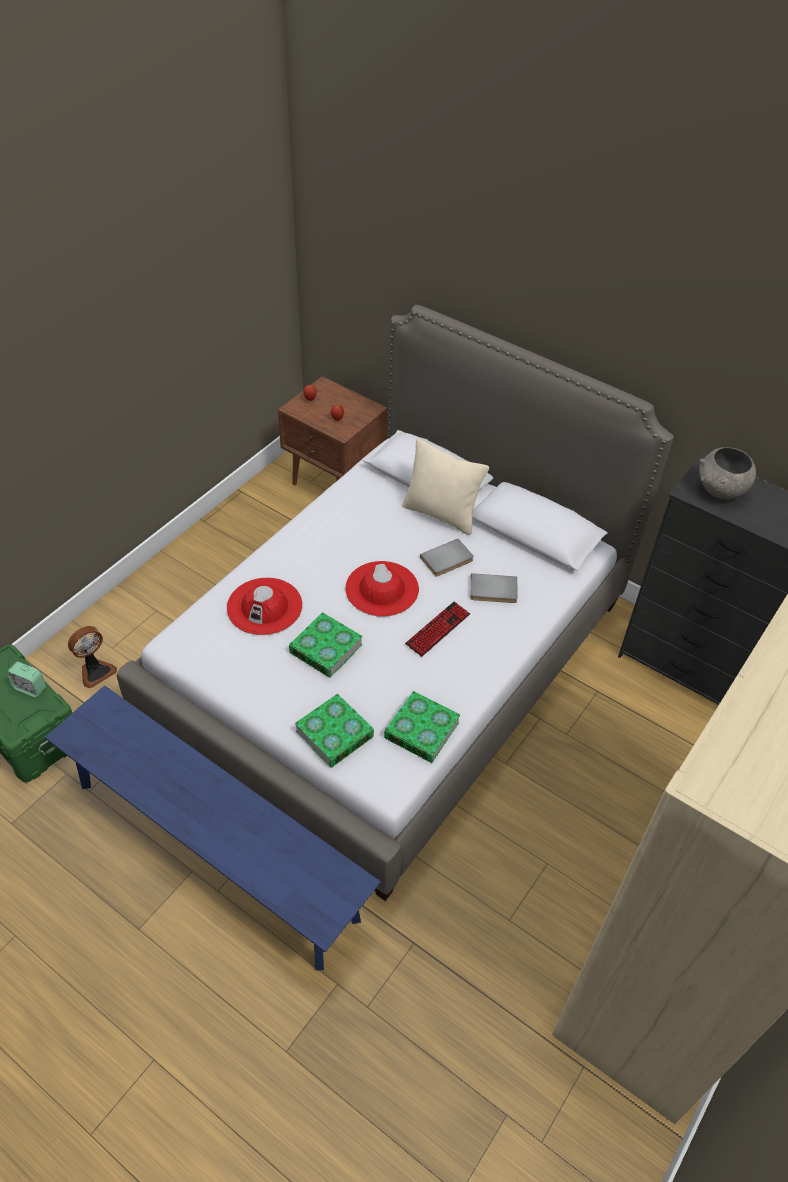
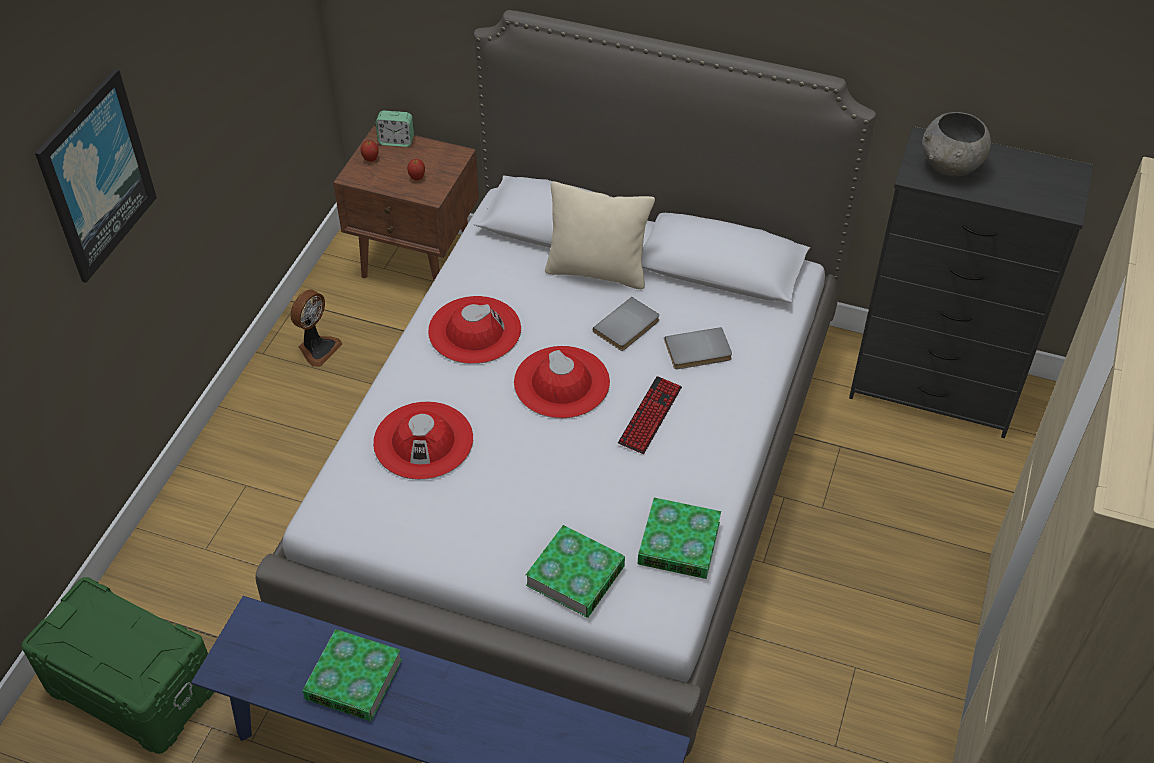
camera: 15 degrees left, 0 degrees up
alarm clock [6,662,46,698] -> alarm clock moved to [376,111,414,147]
fan [68,626,117,689] -> fan moved to [290,290,342,367]
book [289,612,362,678] -> book moved to [303,629,402,721]
none -> picture [35,69,157,283]
none -> red hat [428,296,521,364]

